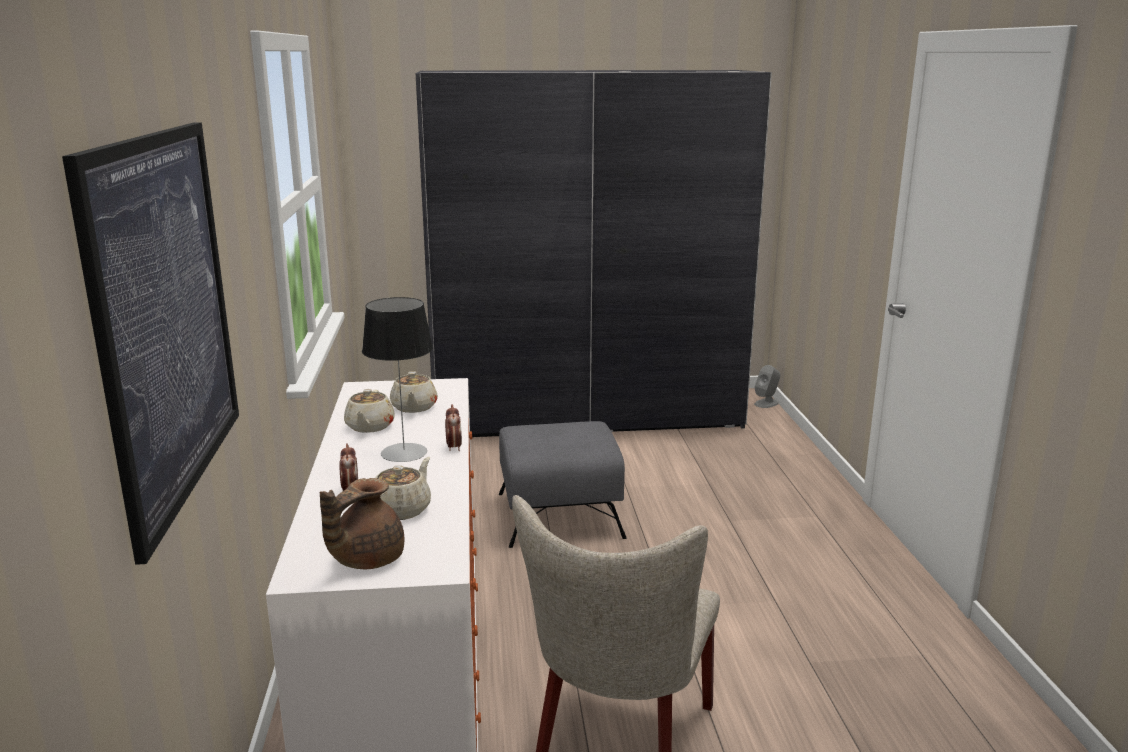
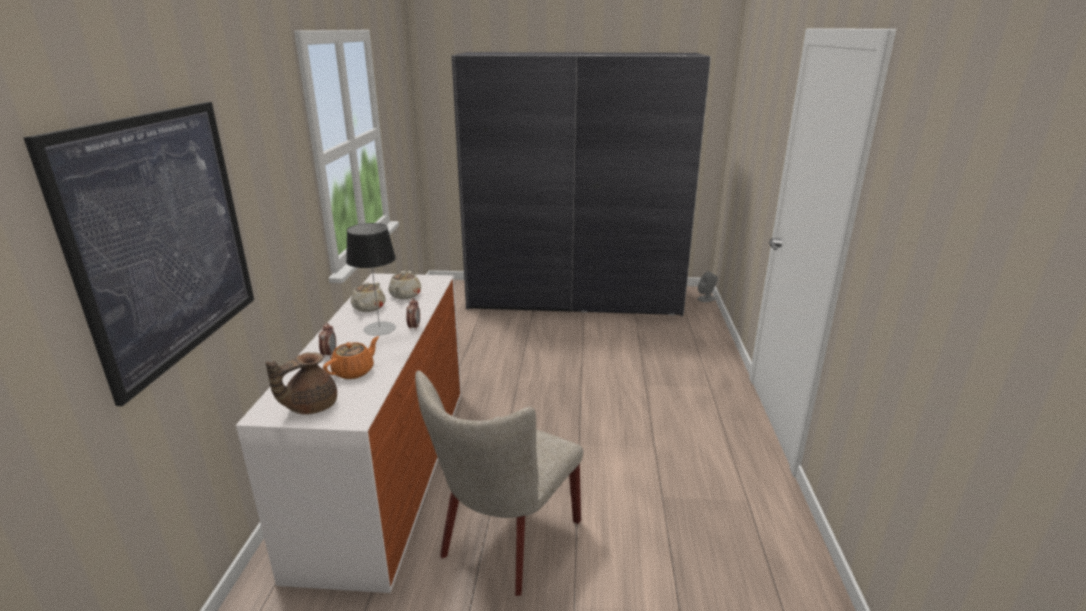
camera: 10 degrees right, 5 degrees up
beige teapot [376,457,431,520] -> orange teapot [323,336,379,379]
grey ottoman [499,421,627,548] -> none

